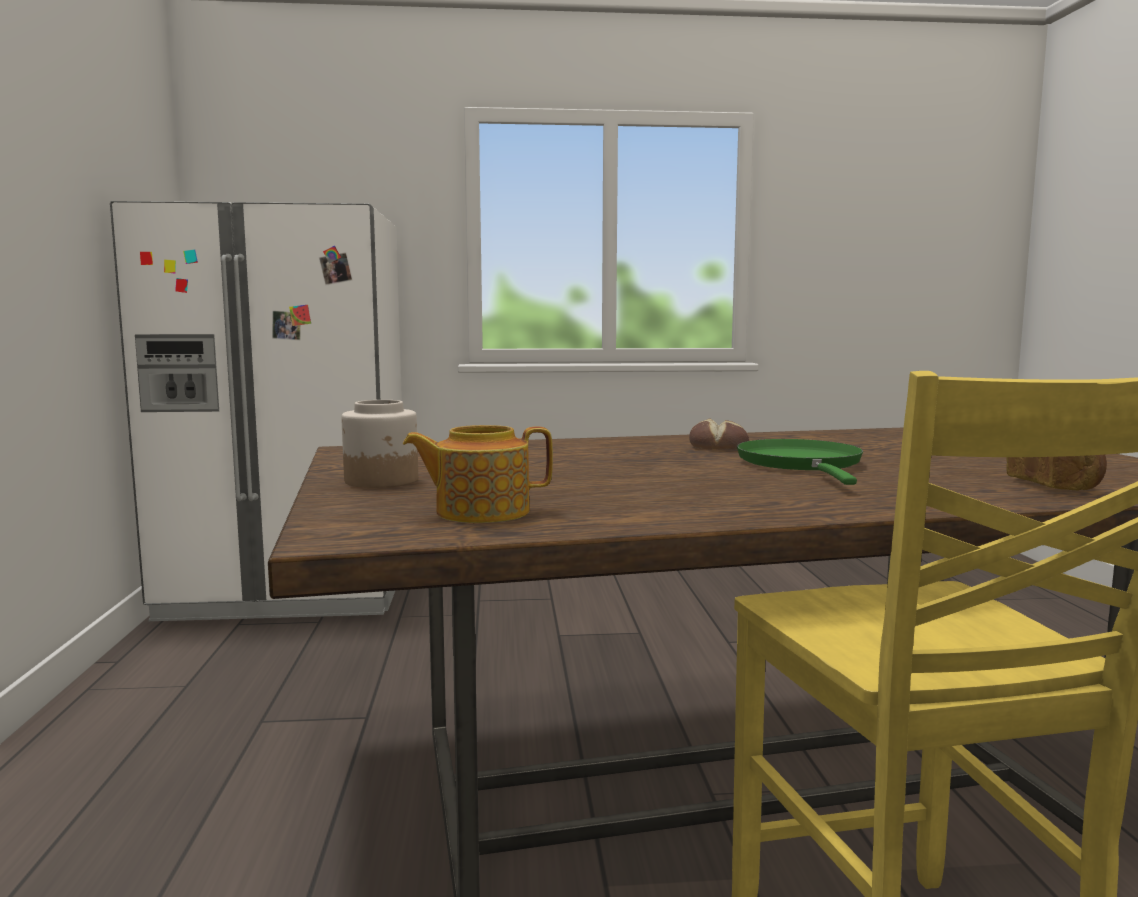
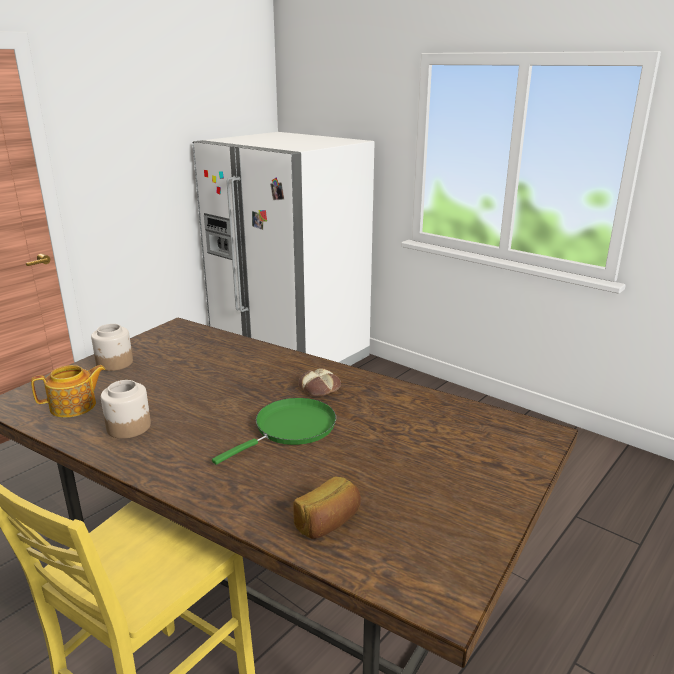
camera: 45 degrees right, 15 degrees up
teapot [403,425,553,523] -> teapot turned 120 degrees clockwise [31,365,106,418]
none -> jar [101,380,151,439]

